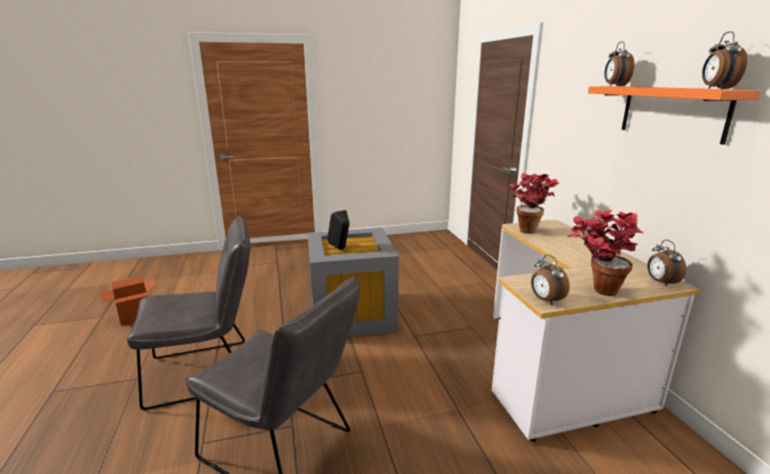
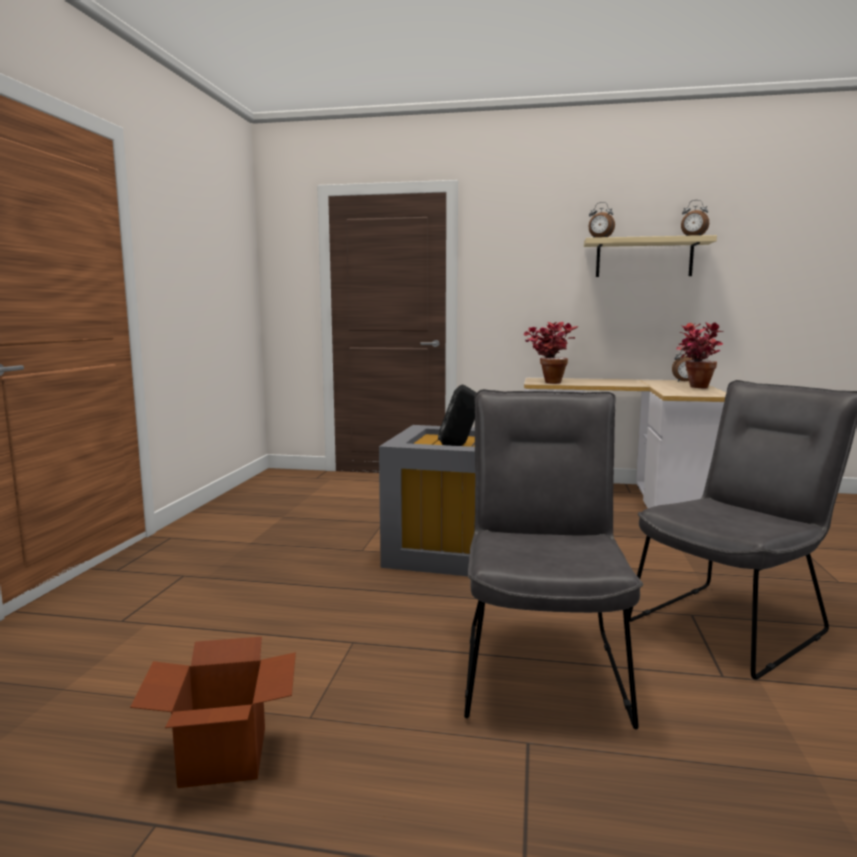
camera: 65 degrees left, 10 degrees down
alarm clock [531,254,570,305] -> none
orange shelf [588,86,760,145] -> beige shelf [584,235,717,277]

